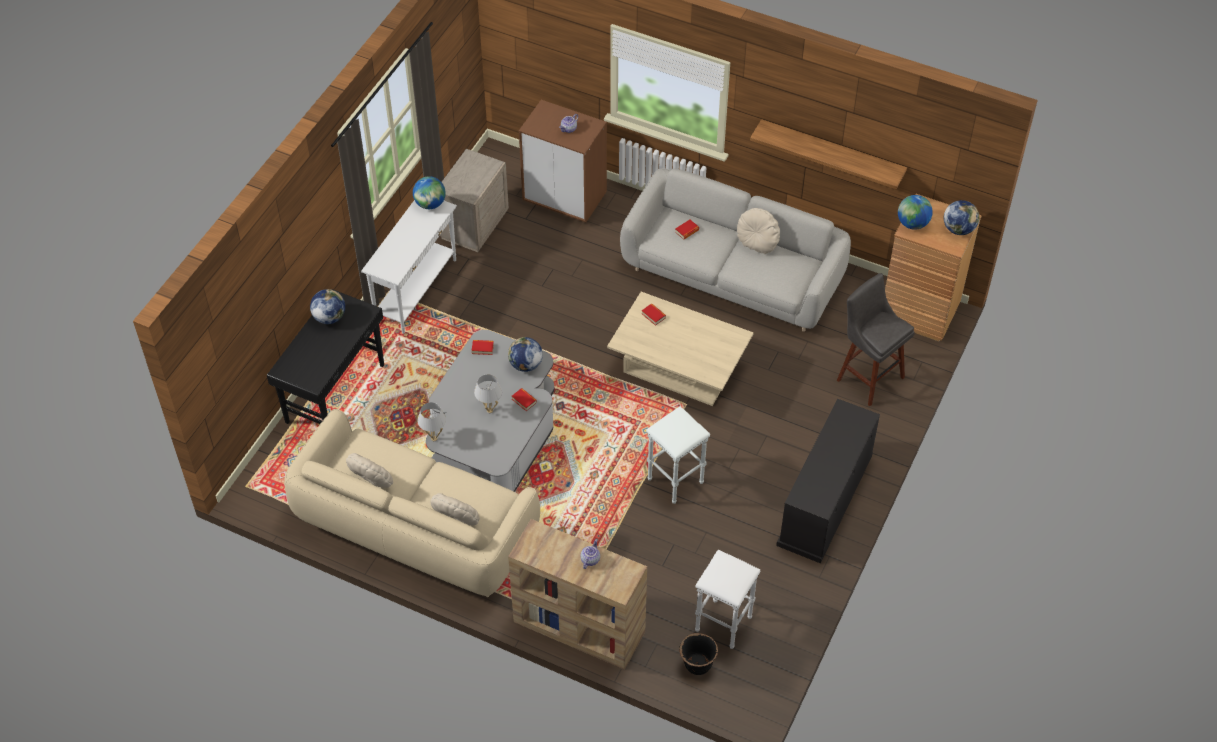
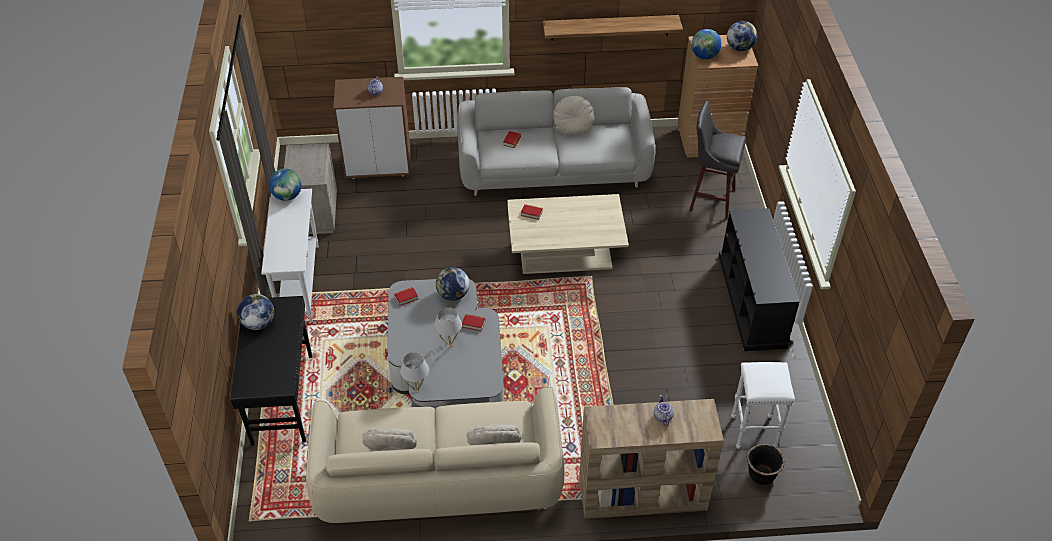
camera: 30 degrees left, 5 degrees down
white stool [646,406,710,504] -> none

